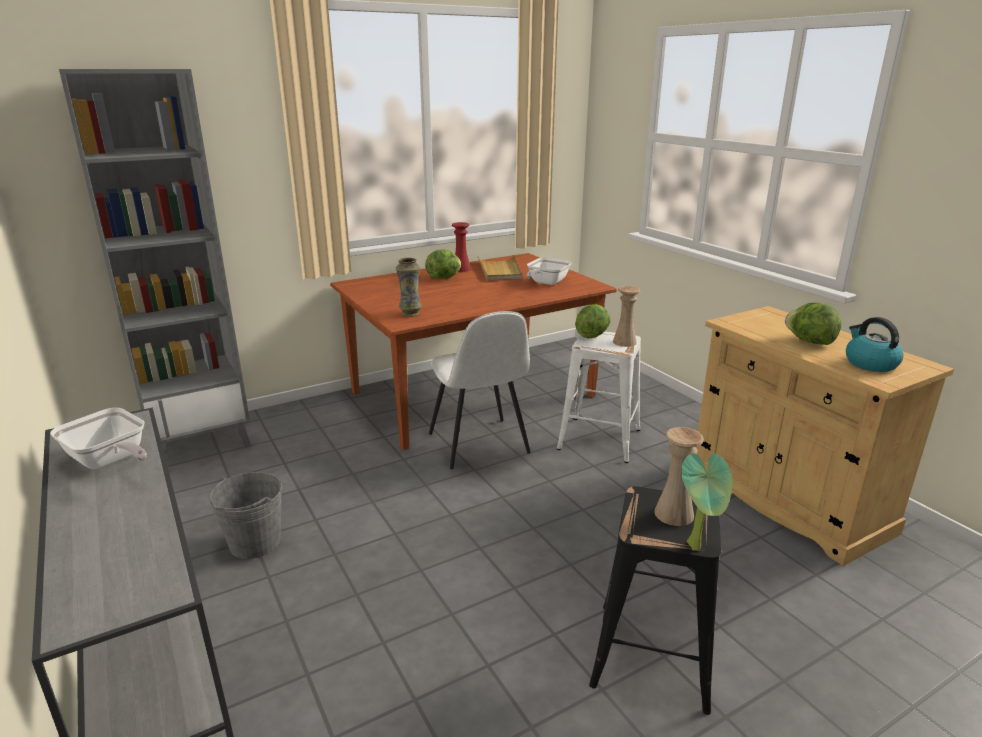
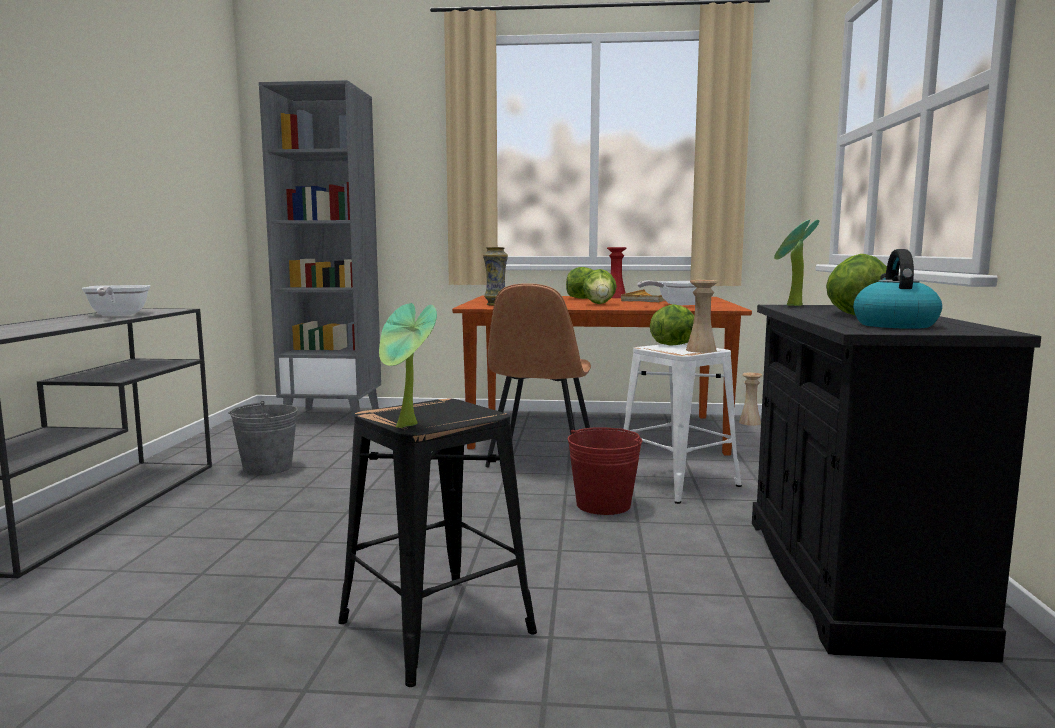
camera: 35 degrees right, 15 degrees down
white chair [429,311,530,469] -> brown chair [485,283,591,468]
beige vase [654,427,704,526] -> beige vase moved to [739,373,762,426]
beige cabinet [696,306,954,566] -> black cabinet [752,305,1041,663]
none -> red bucket [567,427,642,515]
none -> lettuce [583,269,617,304]
none -> potted plant [774,219,820,306]

